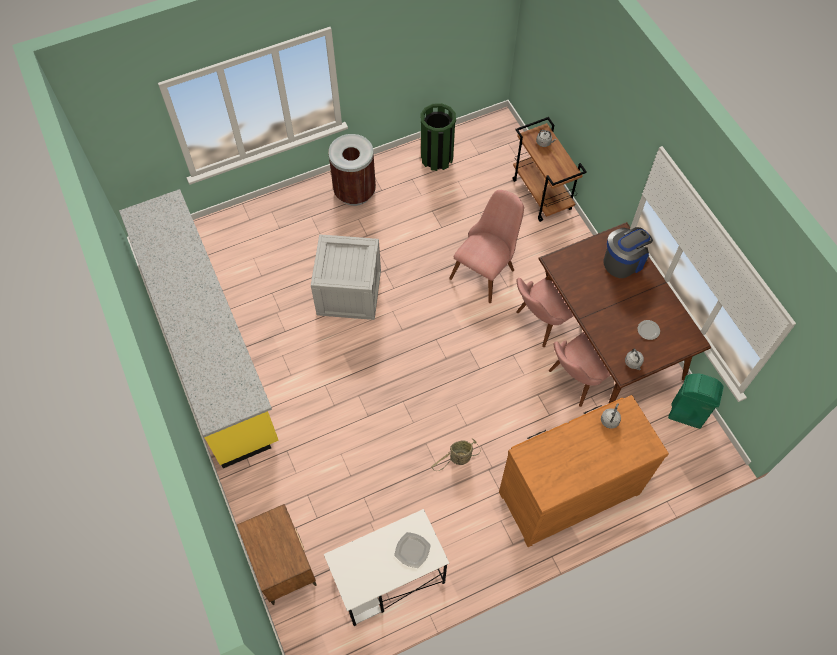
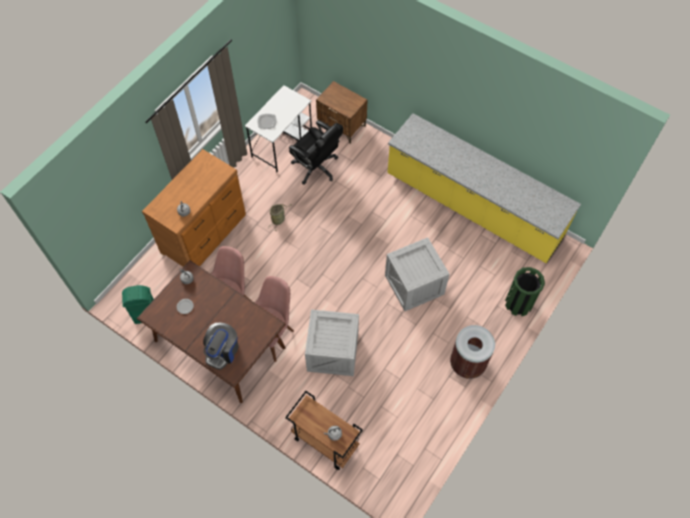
camera: 150 degrees right, 0 degrees up
green trash can [420,103,456,171] -> green trash can moved to [505,267,545,316]
pink chair [449,190,524,303] -> crate [305,309,359,376]
none -> black office chair [289,120,343,185]

